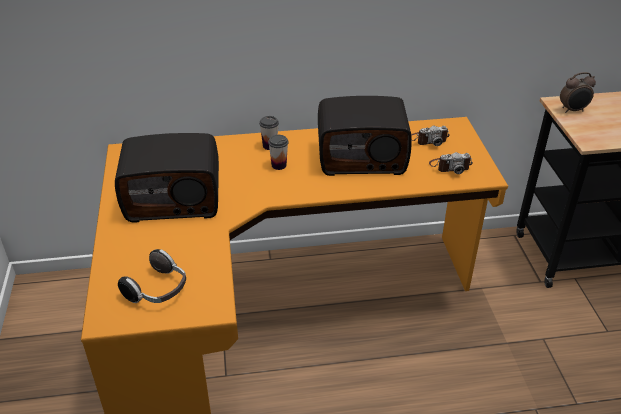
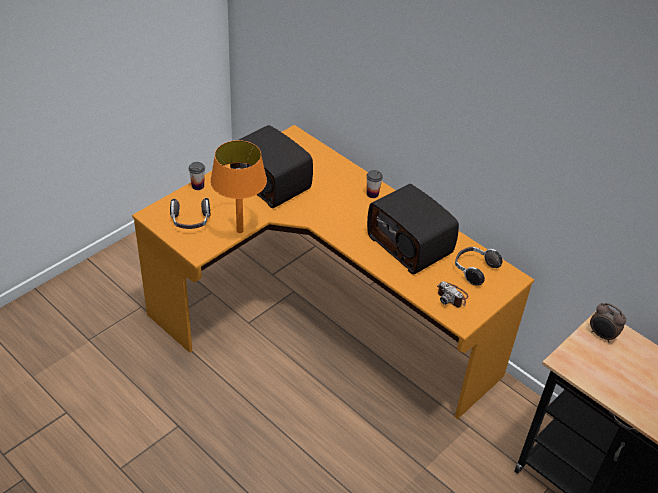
camera: 50 degrees right, 5 degrees up
cup [268,135,288,170] -> cup moved to [189,162,205,190]
camera [411,125,450,146] -> headphones [455,247,502,286]
none -> orange table lamp [210,140,267,233]

